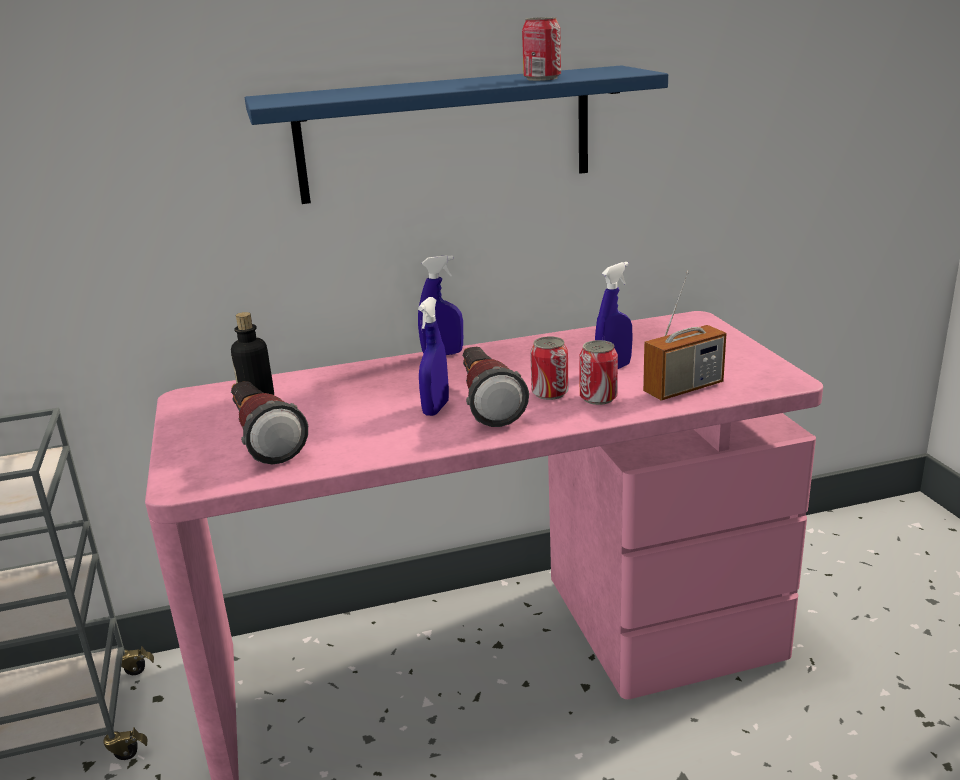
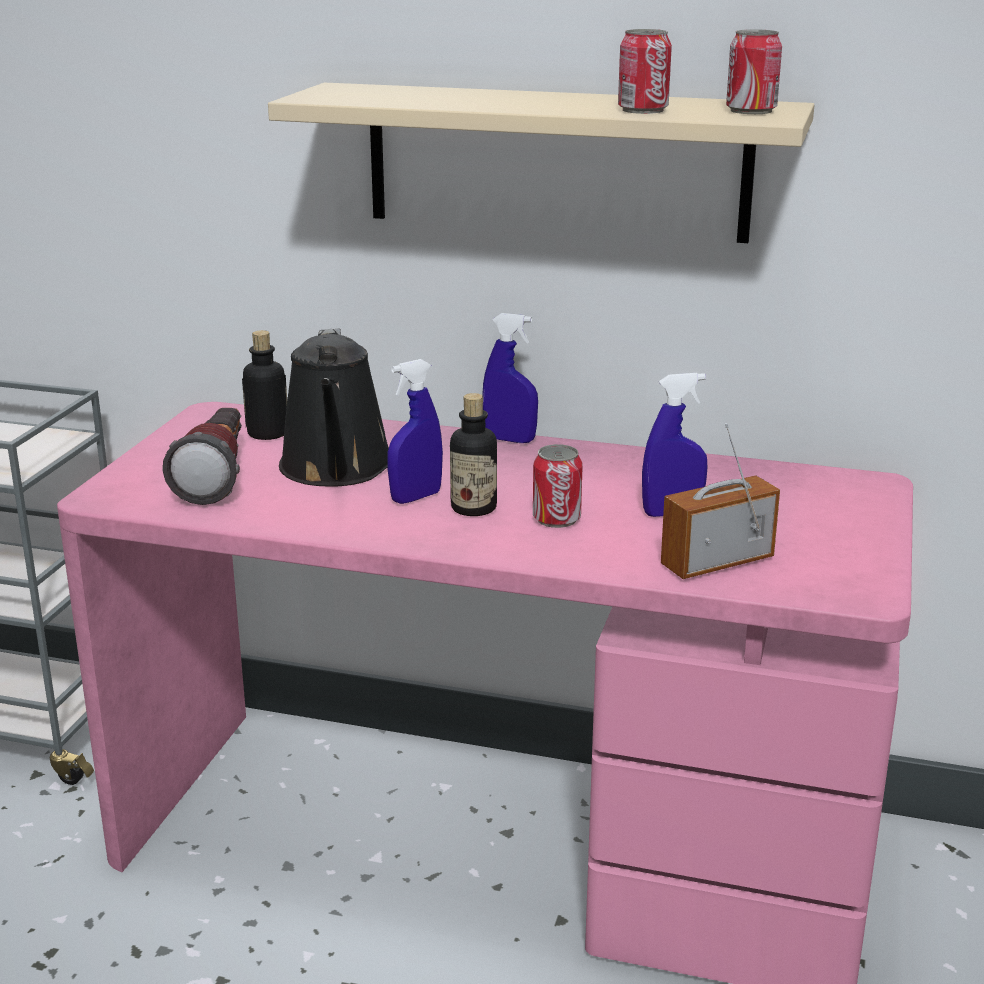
camera: 30 degrees right, 0 degrees up
blue shelf [245,65,668,204] -> beige shelf [268,83,814,243]
flashlight [462,347,529,427] -> bottle [450,393,497,516]
can [579,340,618,405] -> can moved to [726,29,782,114]
radio [643,270,726,400] -> radio turned 150 degrees clockwise [661,423,780,579]
none -> black watering can [279,328,389,486]

